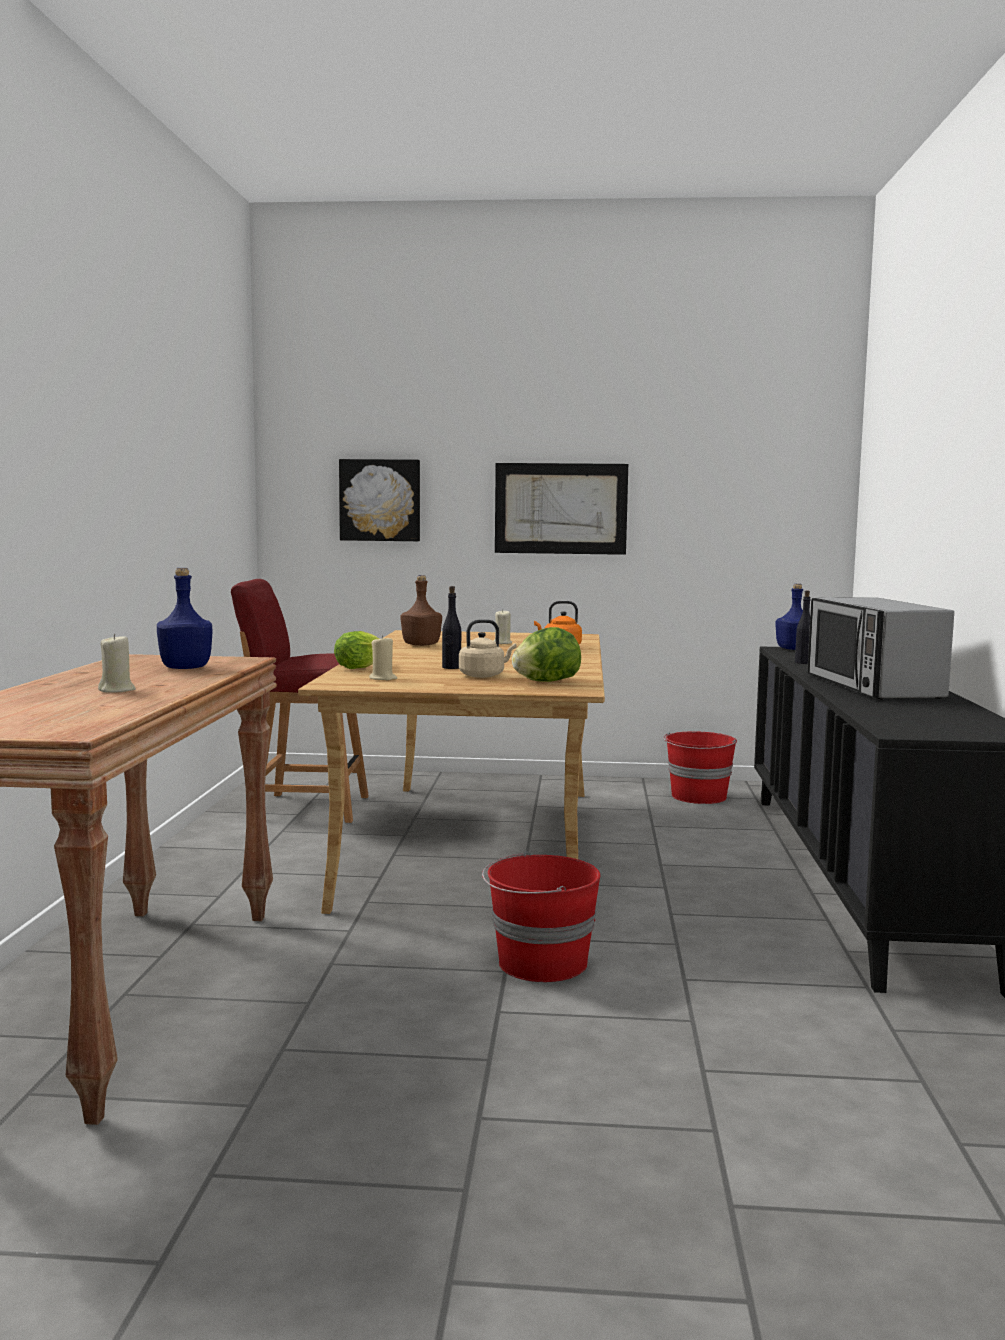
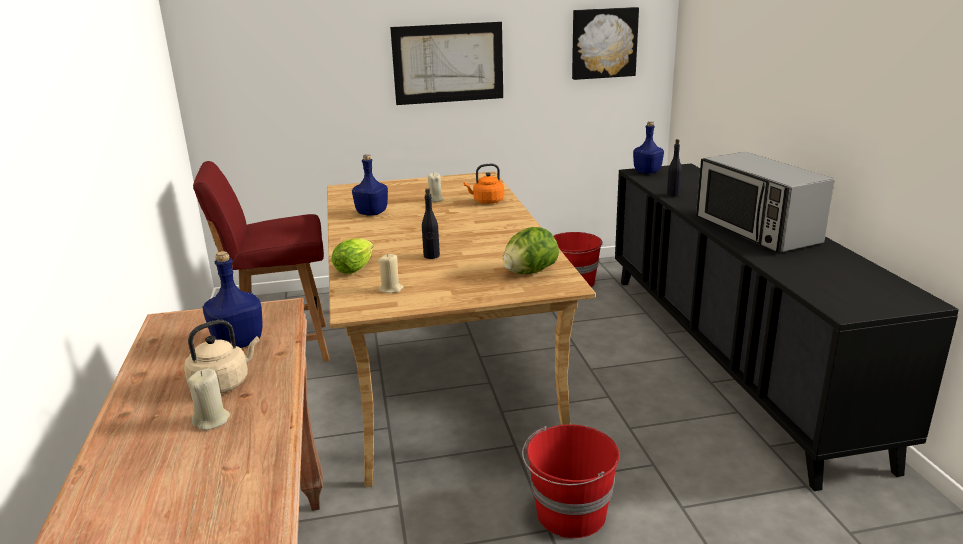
camera: 15 degrees left, 15 degrees up
picture [339,459,420,541] -> picture moved to [572,7,639,80]
brown bottle [401,575,442,646] -> blue bottle [352,154,388,216]
beige kettle [459,619,517,678] -> beige kettle moved to [184,320,259,394]

